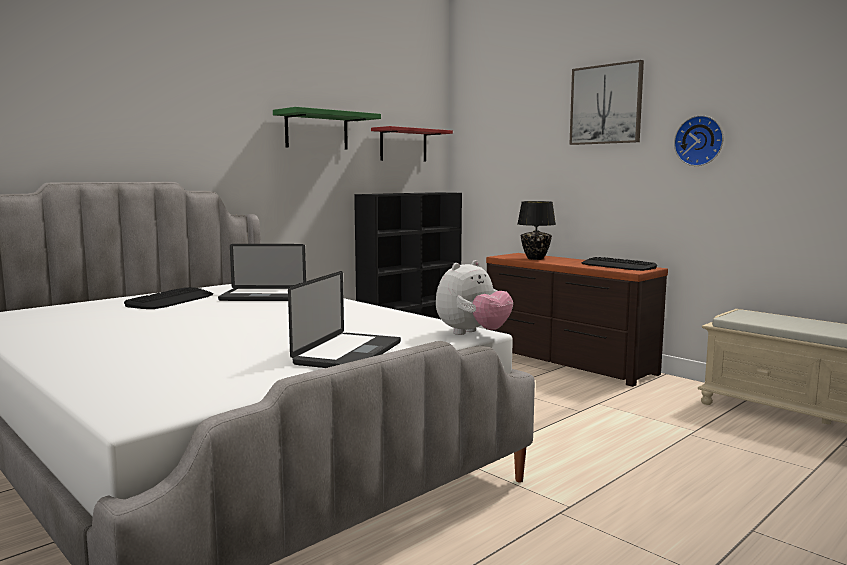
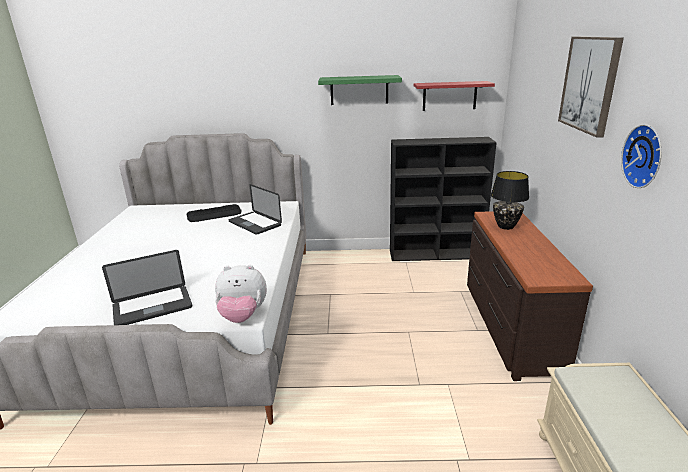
camera: 45 degrees right, 15 degrees up
keyboard [581,257,657,271] -> none

